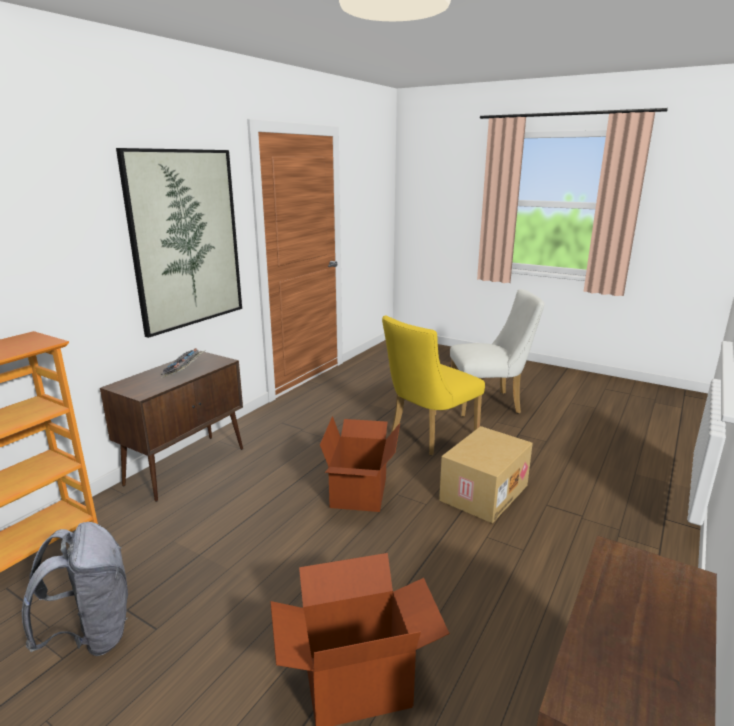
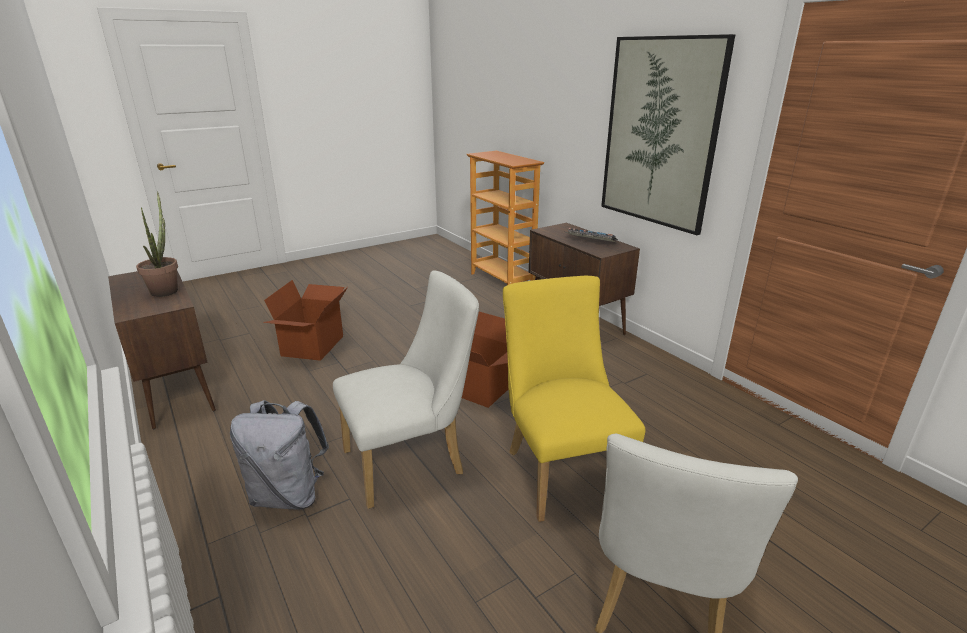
camera: 115 degrees right, 5 degrees up
grey backpack [21,522,128,656] -> grey backpack moved to [230,400,329,510]
cardboard box [439,426,533,523] -> white chair [333,270,479,509]
none -> potted plant [136,191,178,297]

